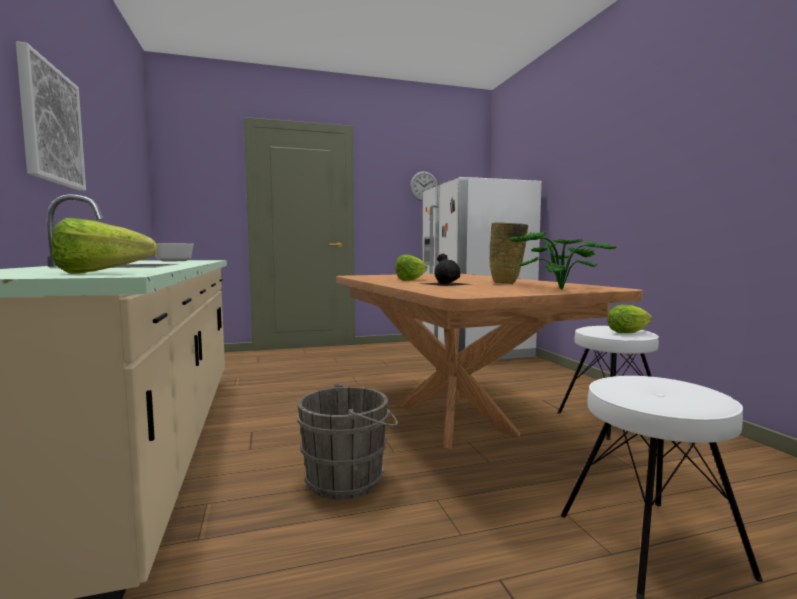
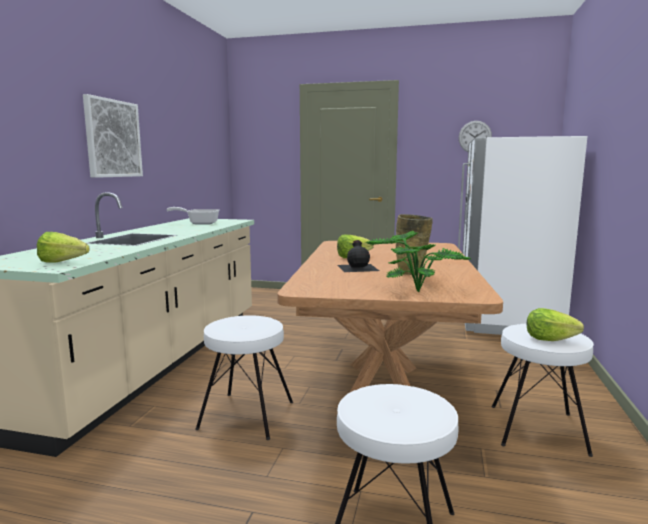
camera: 30 degrees right, 5 degrees up
grey bucket [297,383,398,499] -> white stool [195,315,293,440]

